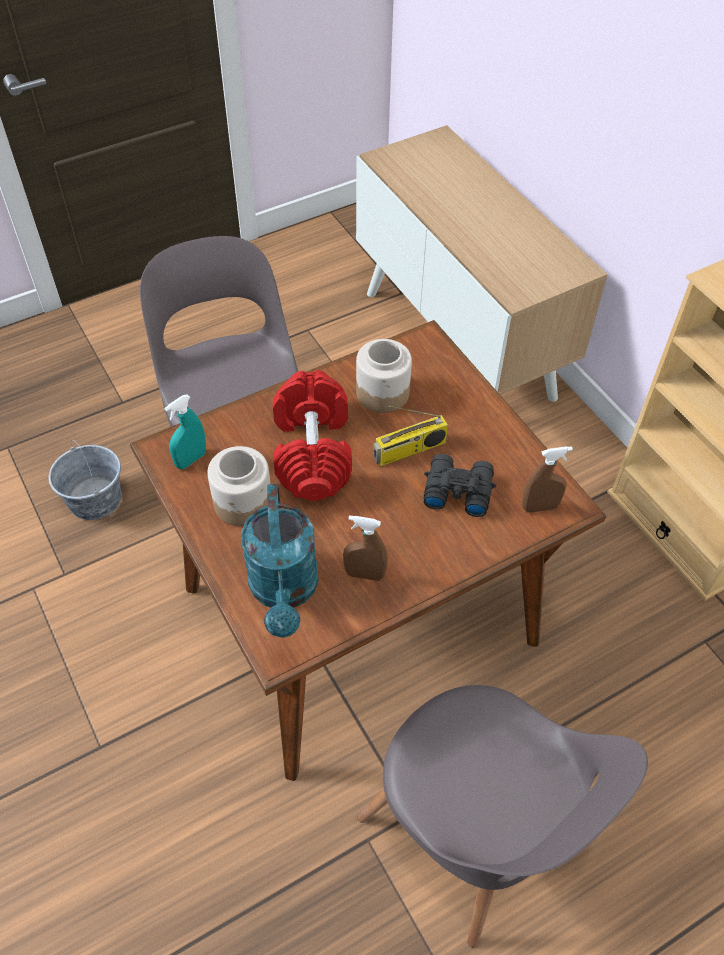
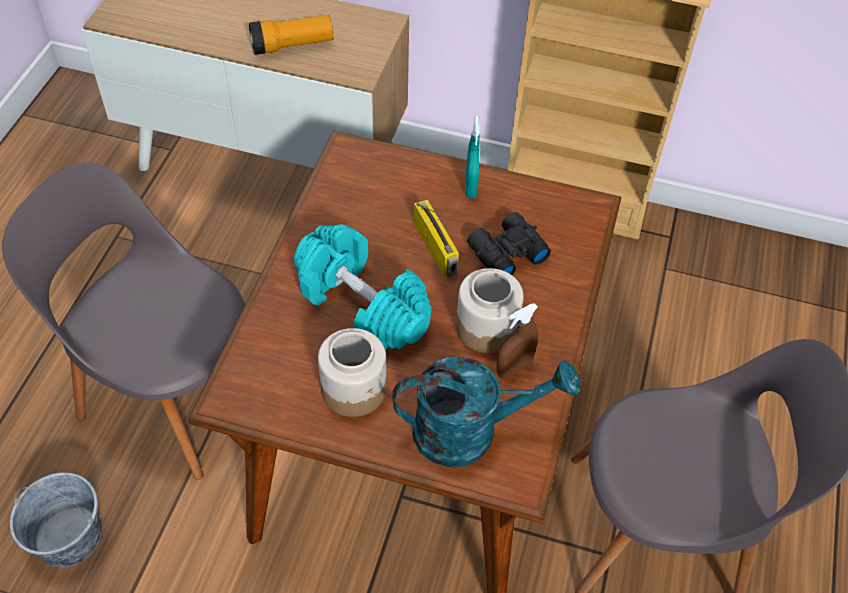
camera: 45 degrees left, 0 degrees up
turquoise spray bottle [164,394,206,469] -> turquoise spray bottle moved to [466,116,480,198]
turquoise watering can [241,483,319,638] -> turquoise watering can turned 45 degrees counterclockwise [392,357,580,467]
red dumbbell [273,370,352,501] -> turquoise dumbbell [294,224,431,349]
jar [356,339,412,413] -> jar moved to [456,268,524,353]
radio [373,405,448,466] -> radio turned 45 degrees counterclockwise [414,199,459,277]
brown spray bottle [522,446,573,513] -> none
none -> flashlight [249,15,333,55]

